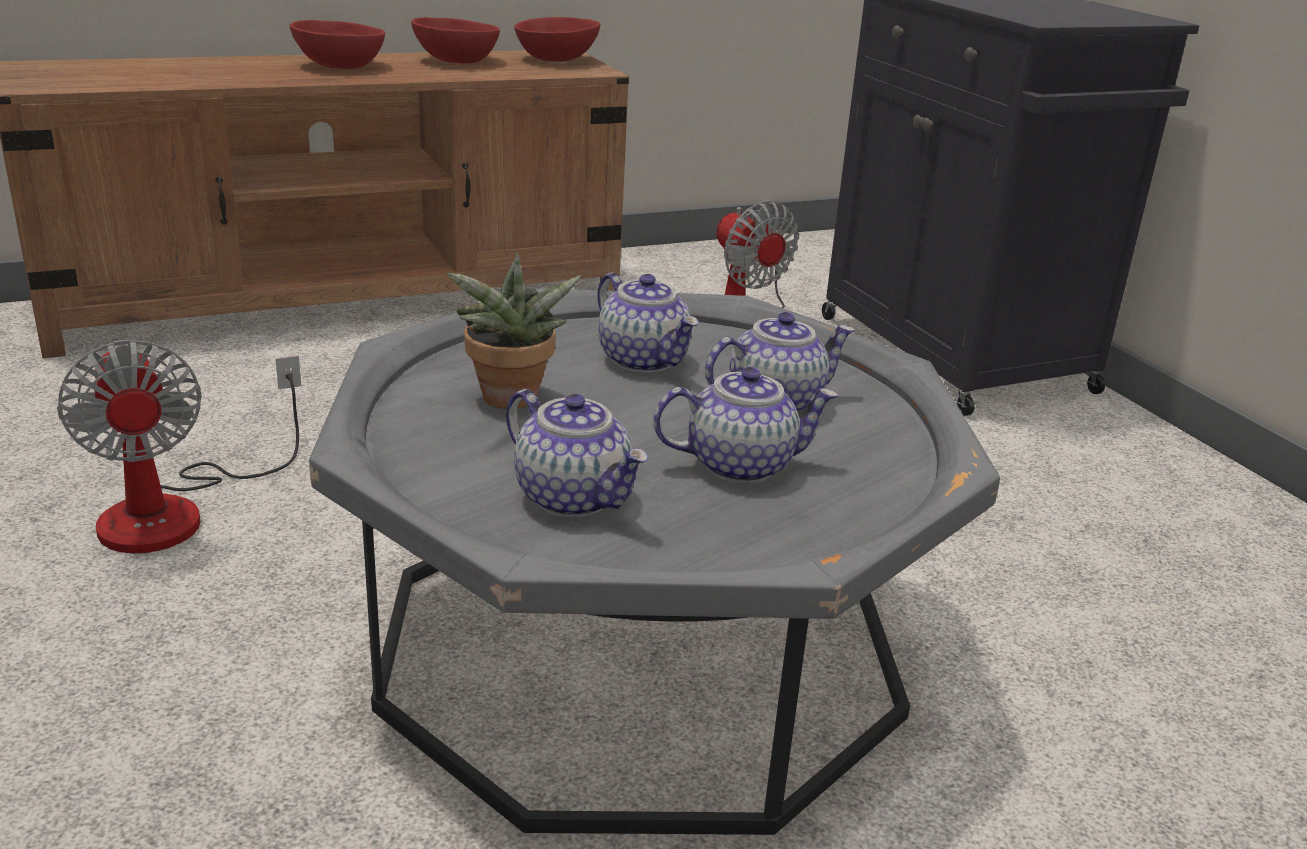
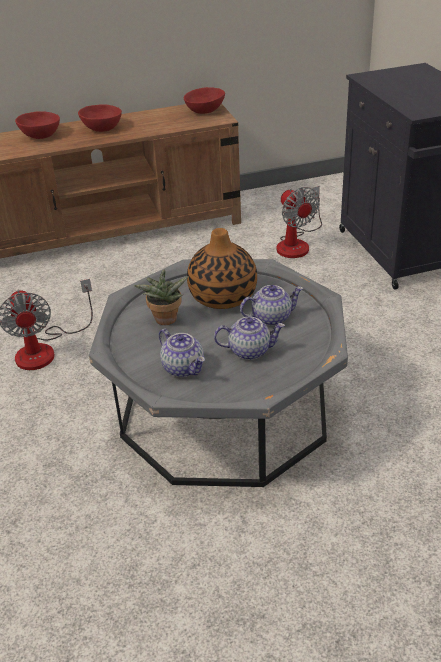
camera: 10 degrees right, 10 degrees up
red bowl [411,17,500,63] -> red bowl moved to [15,111,60,139]
teapot [597,272,699,373] -> vase [187,228,257,309]

